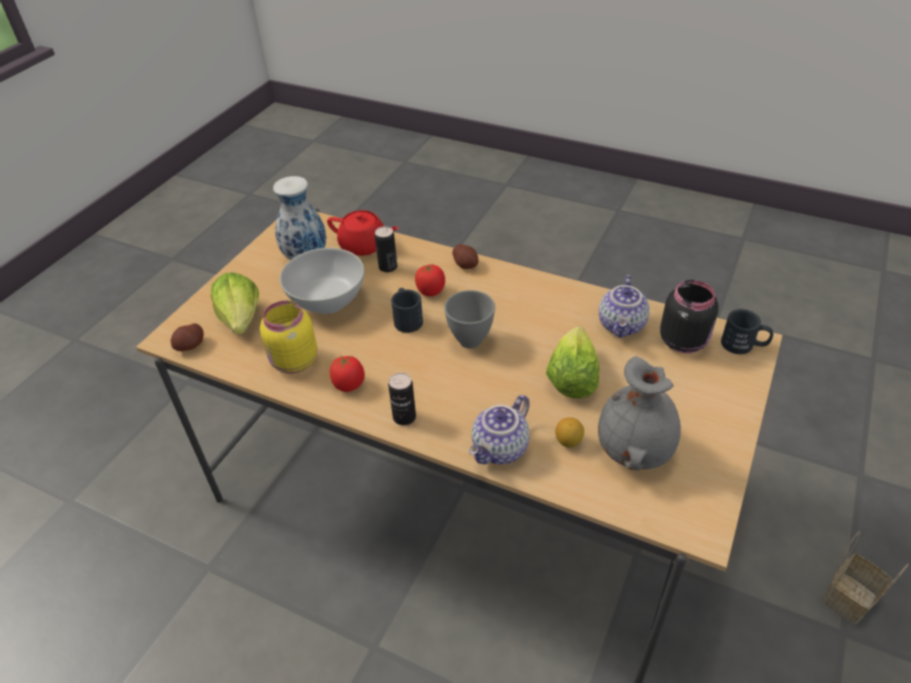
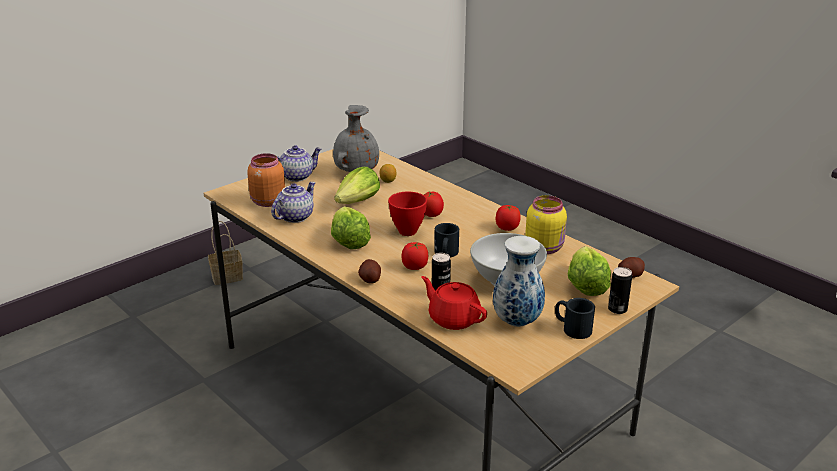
camera: 160 degrees left, 15 degrees down
can [388,372,416,425] -> can moved to [608,267,632,314]
grey bowl [444,290,495,349] -> red bowl [388,192,427,236]
teapot [469,395,530,464] -> teapot moved to [277,145,322,182]
black jar [660,280,719,353] -> orange jar [247,153,285,207]
black mug [721,309,773,354] -> black mug moved to [555,298,595,339]
none -> lettuce [331,206,371,249]
none -> tomato [424,192,444,217]

